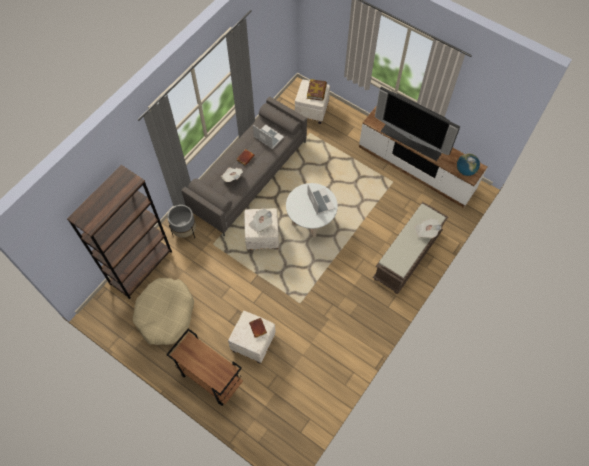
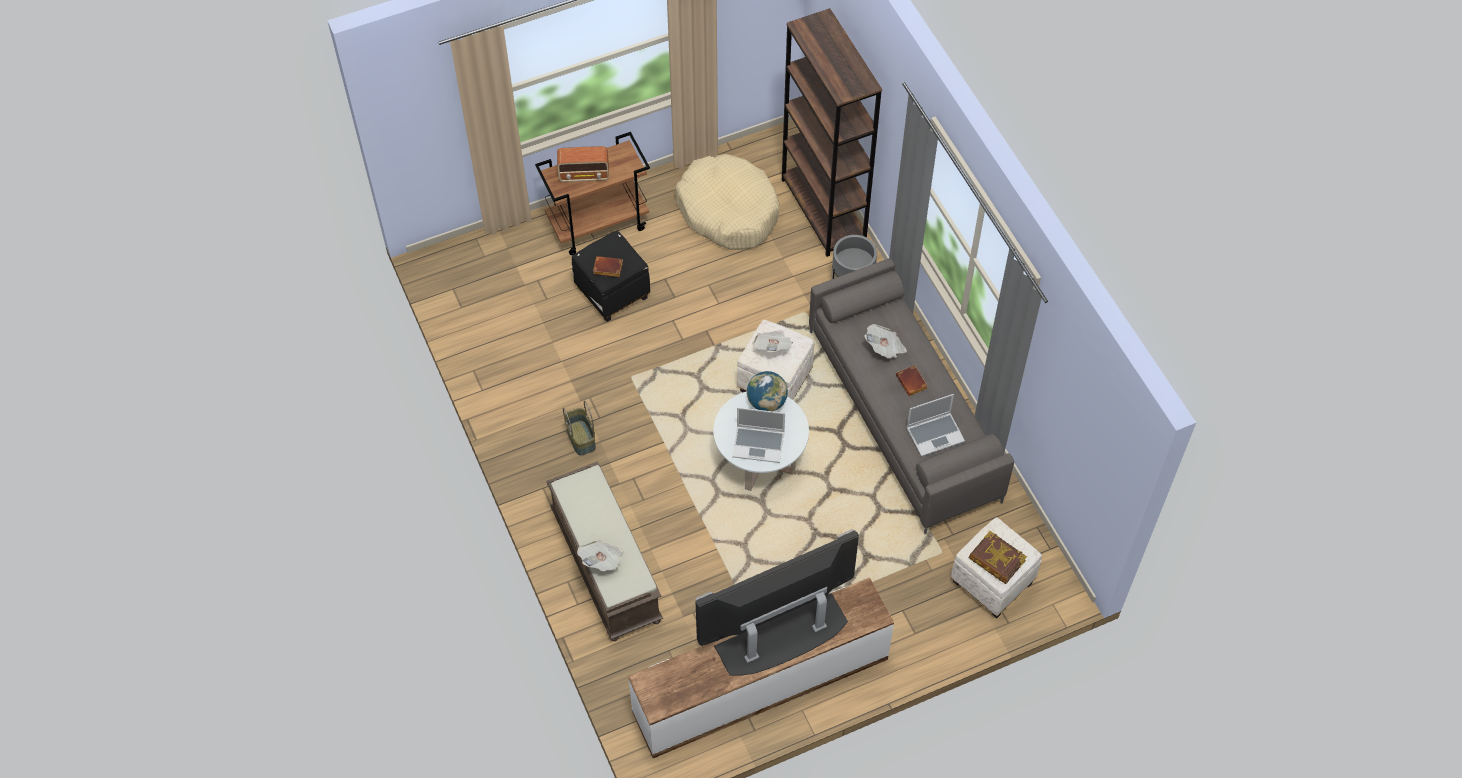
camera: 120 degrees right, 5 degrees down
white ottoman [228,311,276,363] -> black ottoman [572,231,650,322]
globe [457,153,480,176] -> globe moved to [747,371,788,411]
none -> radio [557,146,609,182]
none -> basket [563,400,596,456]

